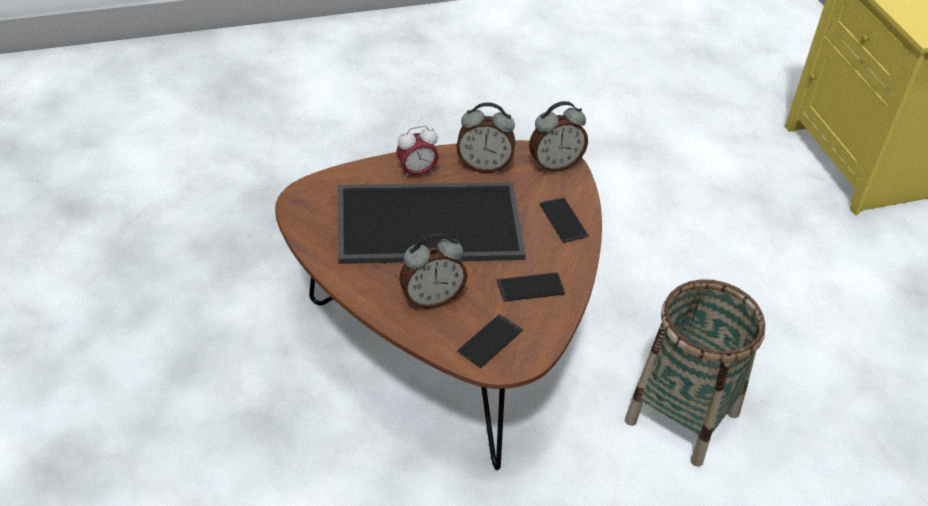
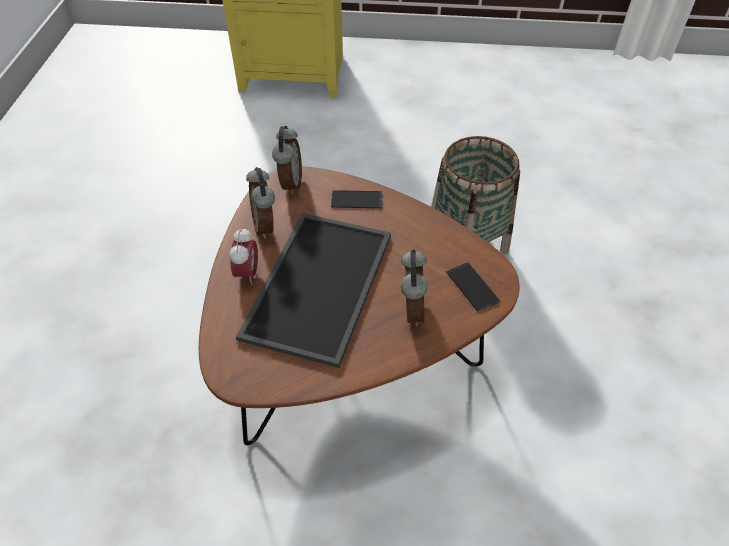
camera: 65 degrees left, 5 degrees up
alarm clock [456,102,515,173] -> alarm clock turned 135 degrees clockwise [246,167,275,239]
phone [497,272,565,302] -> none

